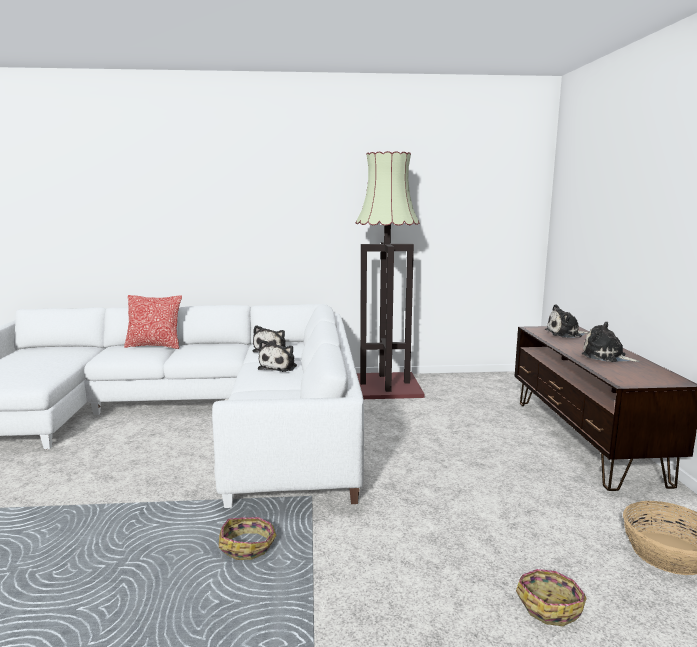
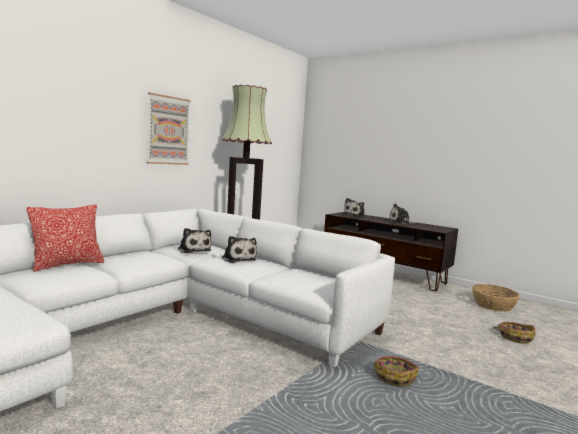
camera: 50 degrees left, 5 degrees down
none -> picture [147,92,191,165]

